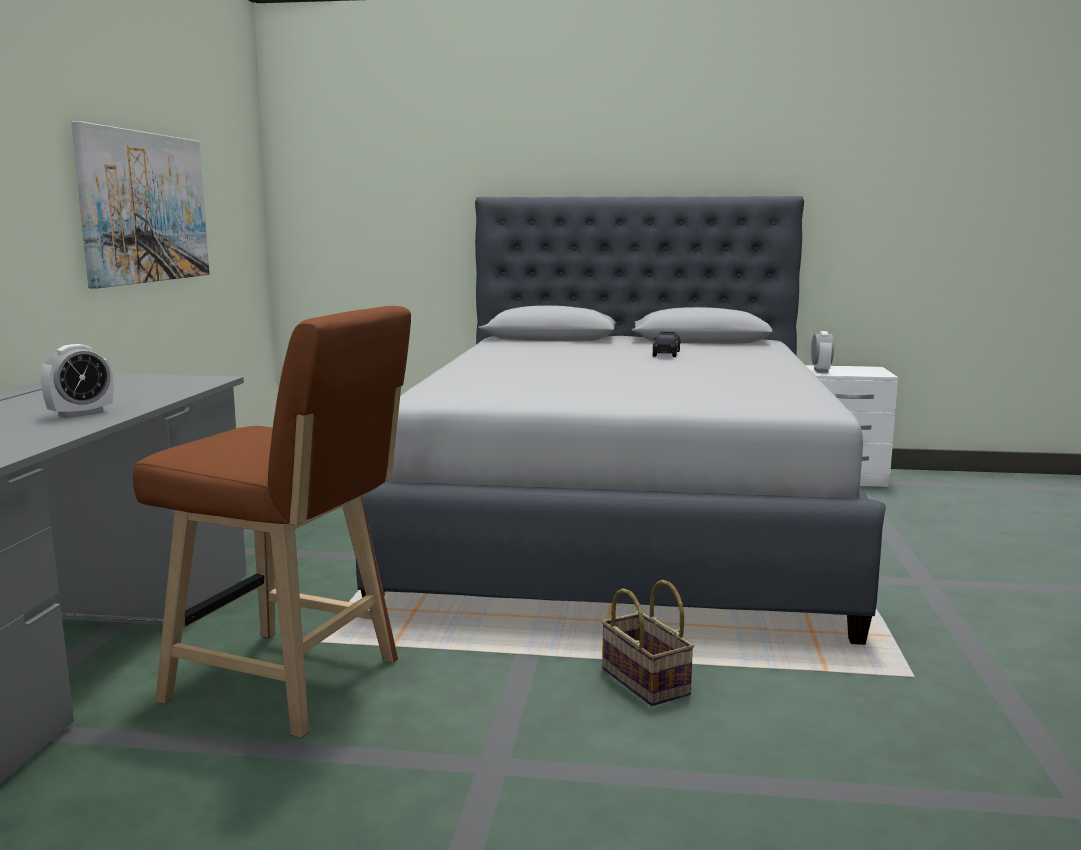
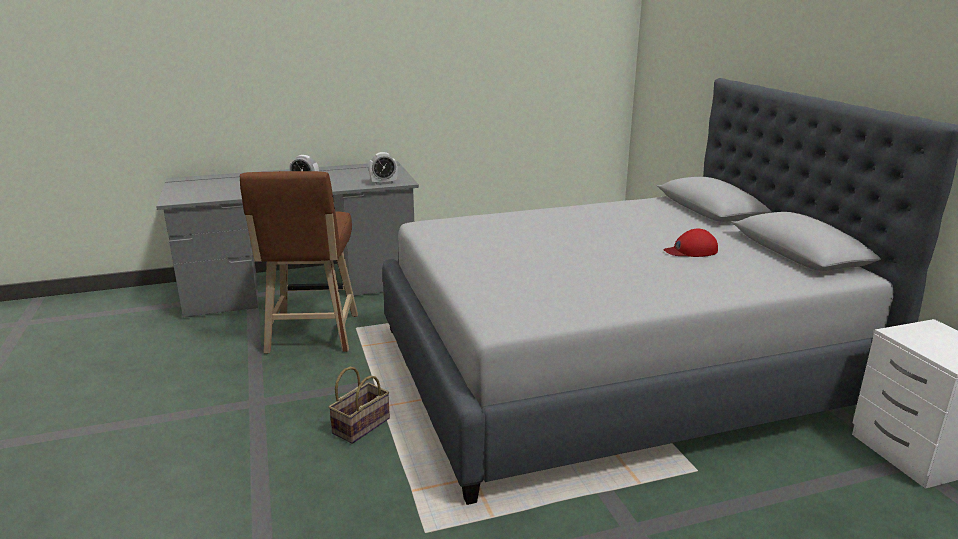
camera: 65 degrees right, 10 degrees up
picture [72,121,209,289] -> none
black toy car [653,331,680,357] -> red cap [664,229,718,257]
alarm clock [811,331,834,373] -> alarm clock moved to [369,152,398,185]

